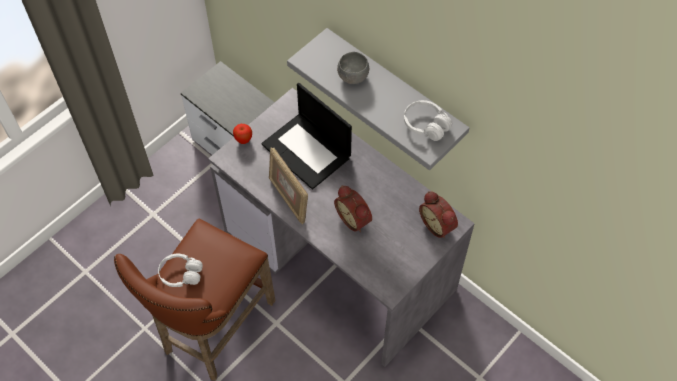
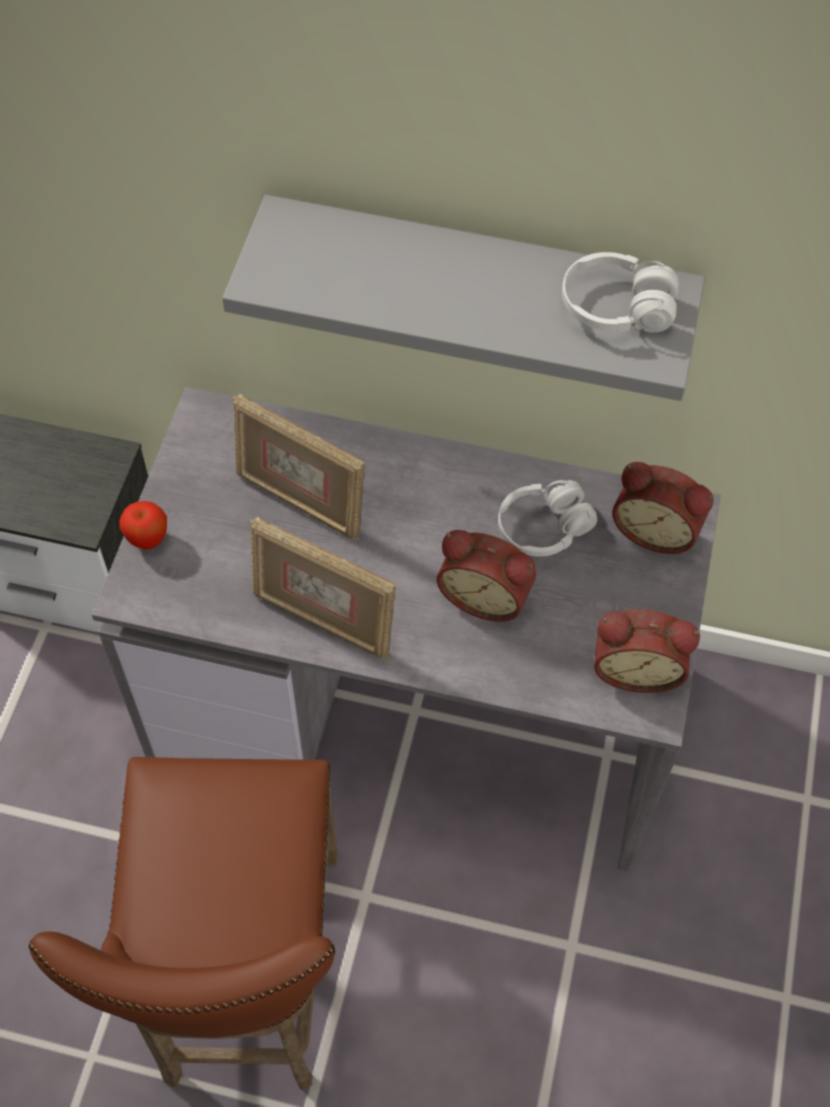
camera: 30 degrees left, 0 degrees up
white headphones [158,254,203,287] -> white headphones moved to [498,480,597,557]
laptop [261,83,352,190] -> picture frame [233,394,365,541]
grey bowl [337,52,369,84] -> none
none -> alarm clock [594,609,700,693]

